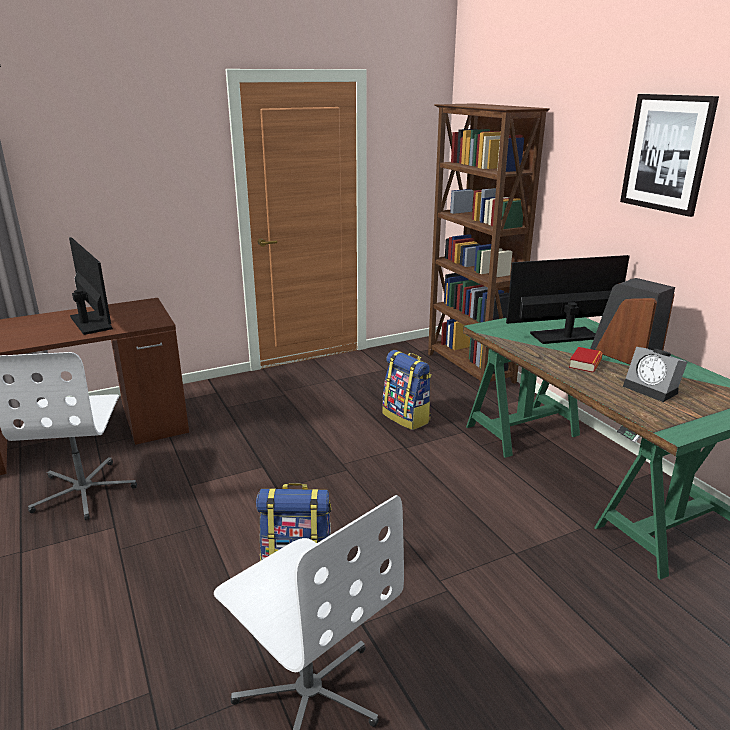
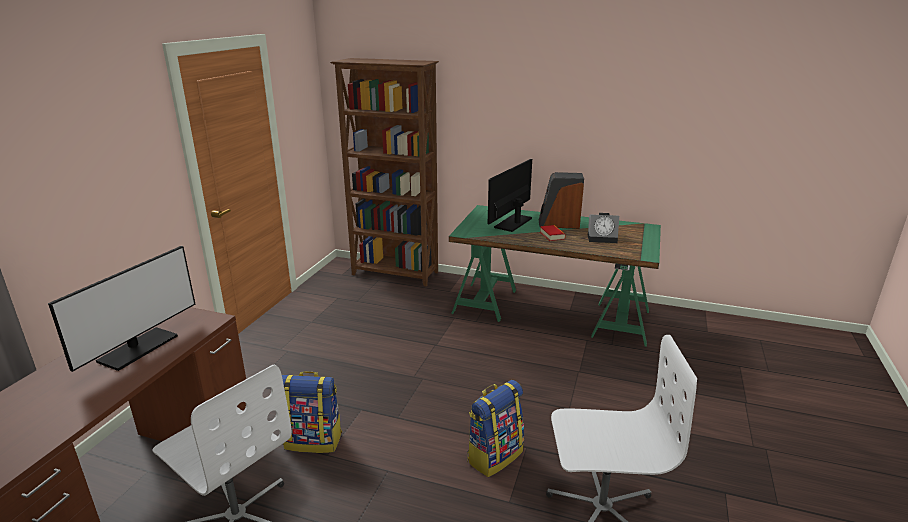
camera: 45 degrees left, 0 degrees up
monitor [69,237,113,335] -> monitor turned 105 degrees clockwise [48,246,195,372]
backpack [382,350,432,430] -> backpack moved to [282,371,342,453]
picture [620,94,719,217] -> none

